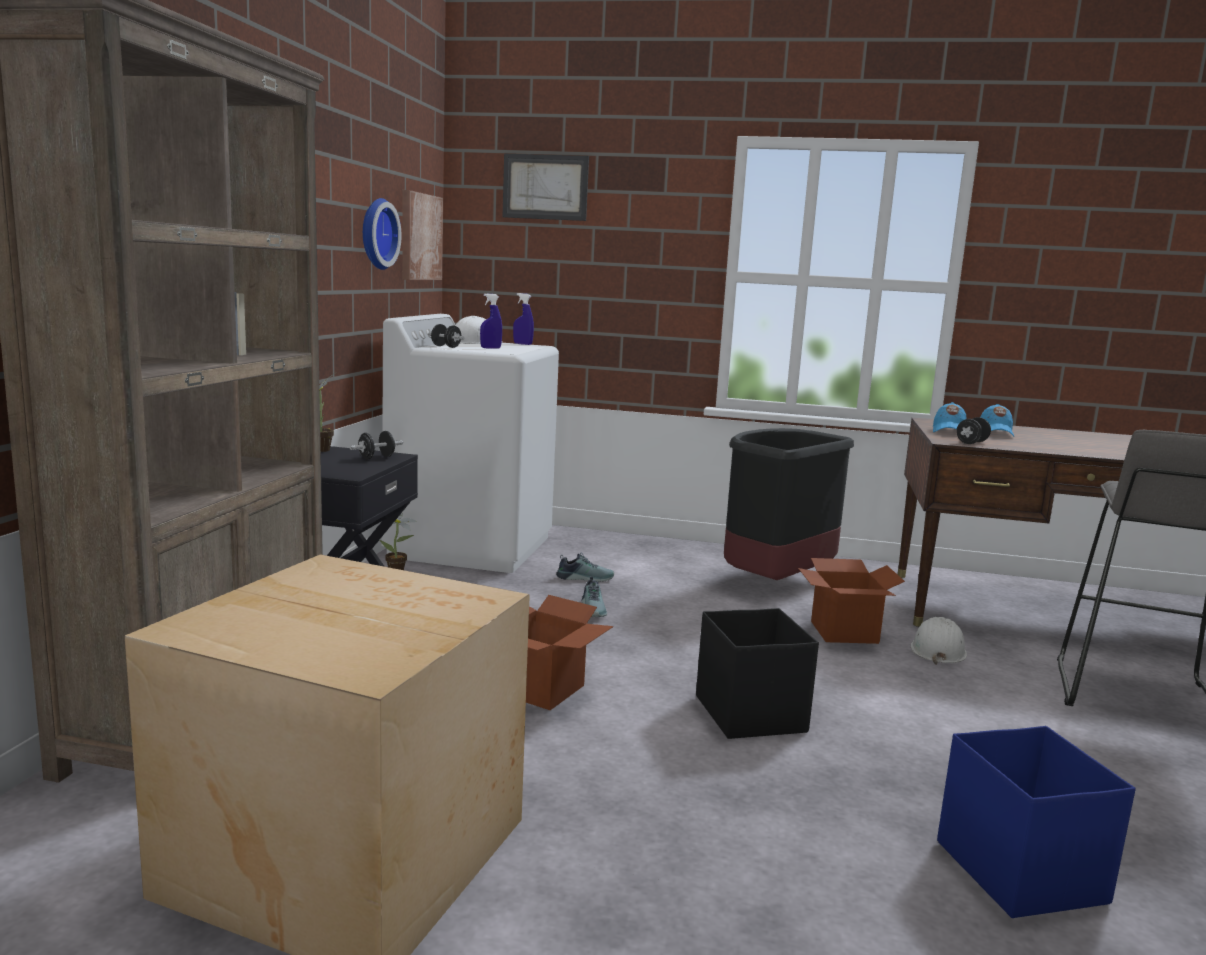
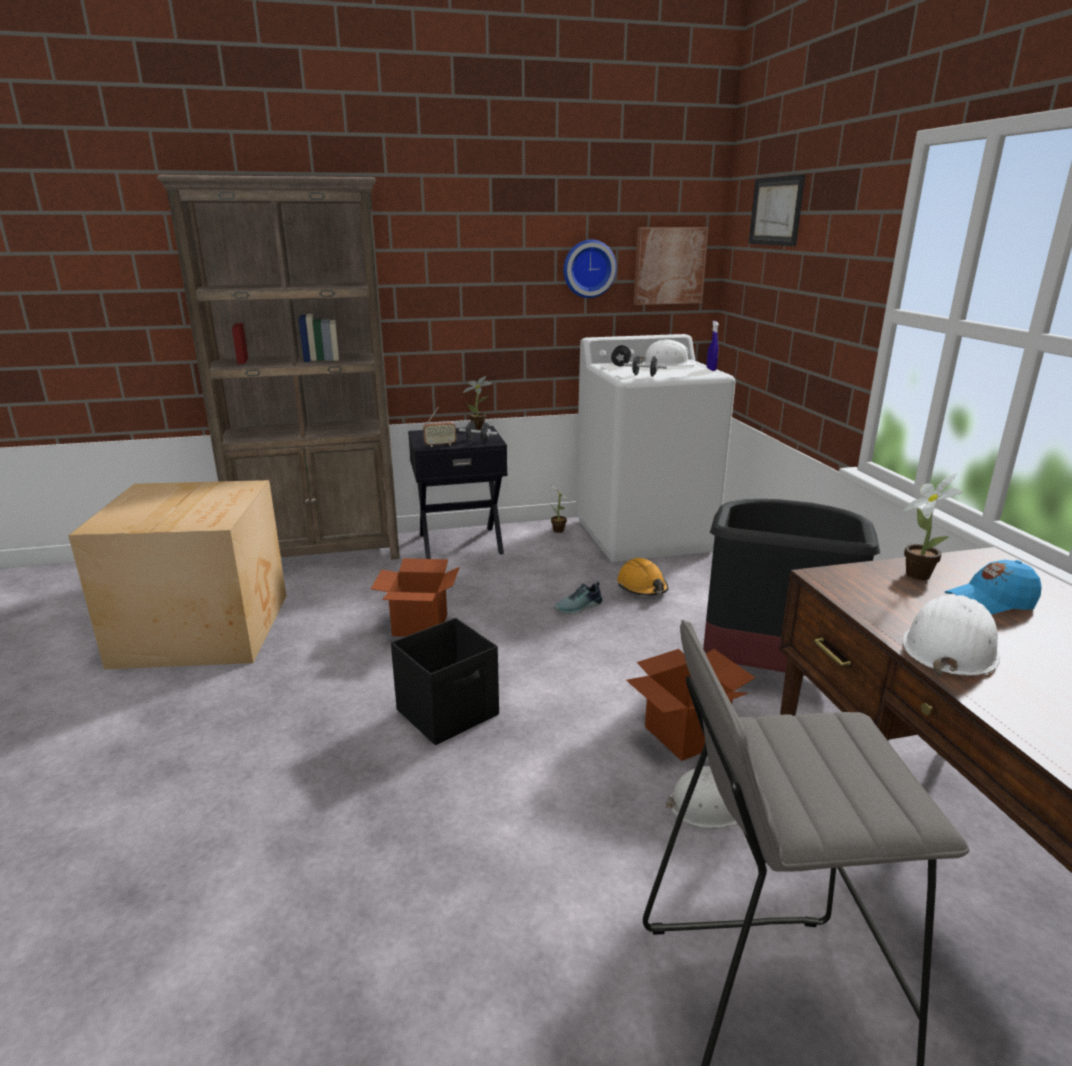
camera: 65 degrees right, 10 degrees up
blue spray bottle [480,293,502,349] -> none
shoe [556,553,614,582] -> orange hard hat [617,558,668,596]
blue cap [933,402,967,432] -> potted plant [903,473,963,580]
blue storage box [937,726,1136,918] -> none
black dumbbell [956,417,991,444] -> black dumbbell moved to [624,355,667,377]
none -> radio [423,406,456,447]
none -> white hard hat [903,595,1000,676]

